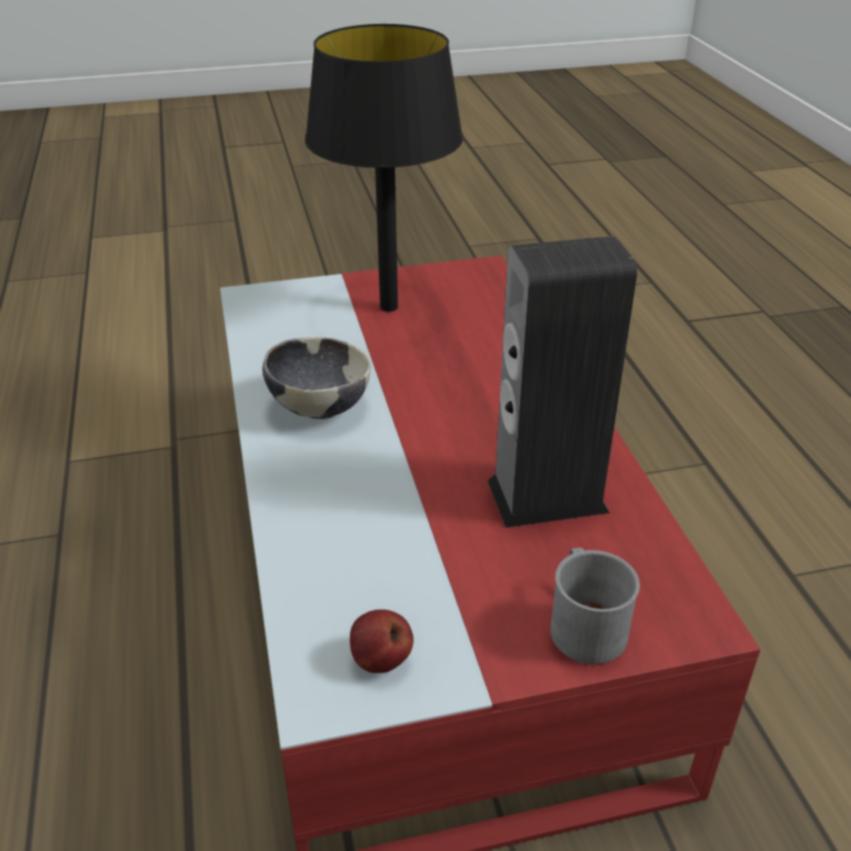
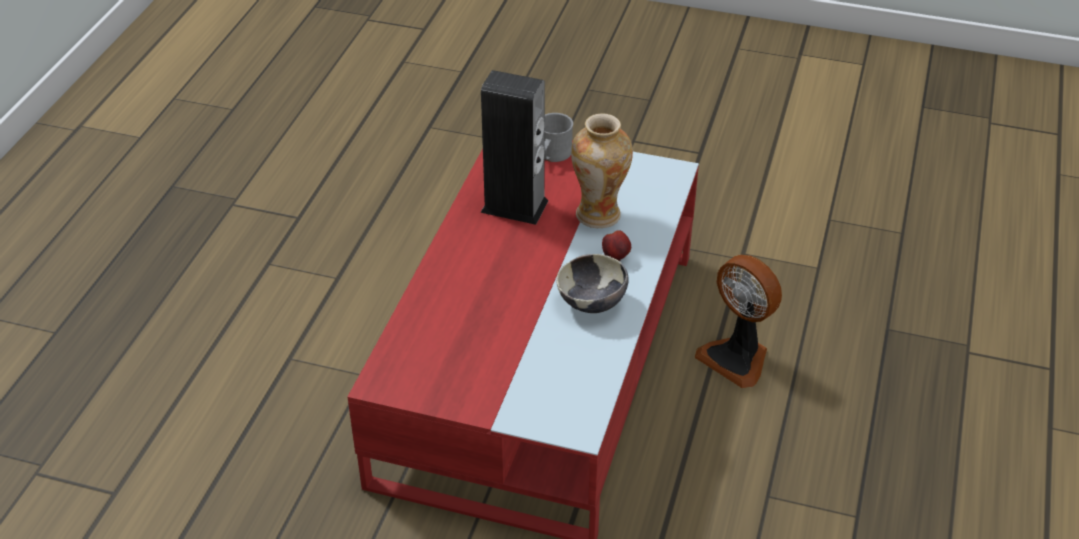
camera: 150 degrees left, 5 degrees up
black table lamp [305,24,463,312] -> none
apple [350,609,414,673] -> apple moved to [602,230,631,261]
none -> vase [571,114,633,228]
none -> fan [695,255,782,388]

